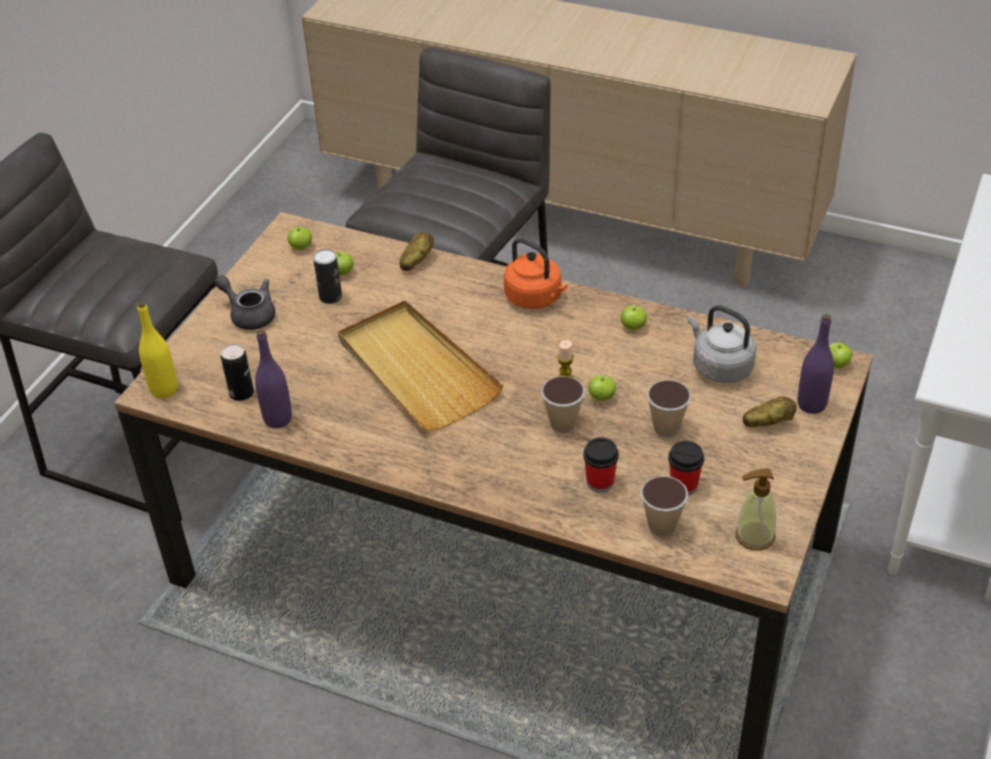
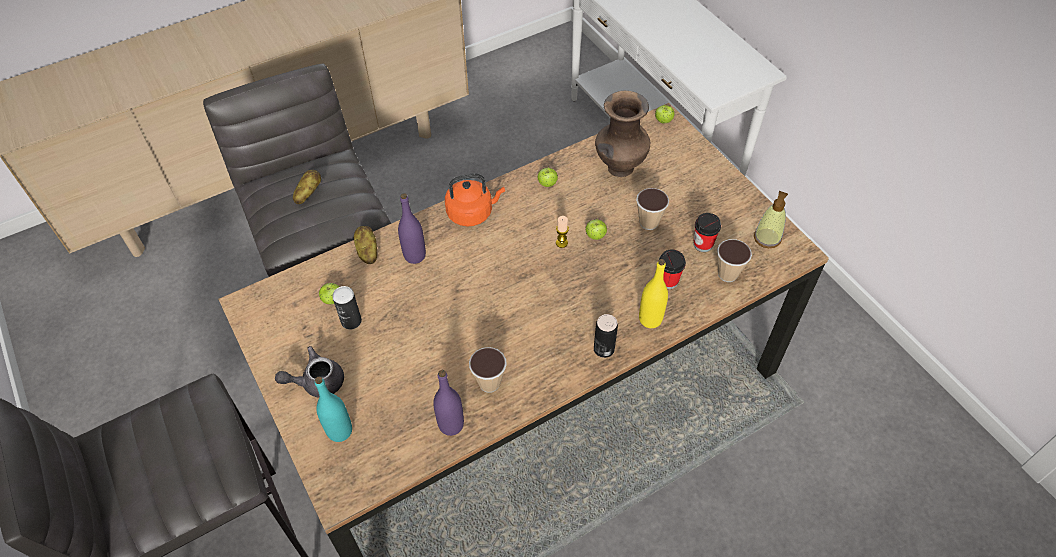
camera: 55 degrees left, 10 degrees up
yellow bottle [137,301,178,398] -> yellow bottle moved to [639,259,668,328]
can [221,344,254,401] -> can moved to [594,314,618,358]
apple [287,226,312,250] -> none
beige tray [338,301,503,431] -> none
cup [541,376,585,433] -> cup moved to [469,347,507,393]
grey kettle [688,305,756,383] -> brown vase [595,91,650,177]
potato [743,396,797,428] -> potato moved to [293,170,321,204]
purple bottle [798,314,834,414] -> purple bottle moved to [398,193,426,264]
none -> turquoise bottle [315,377,352,442]

